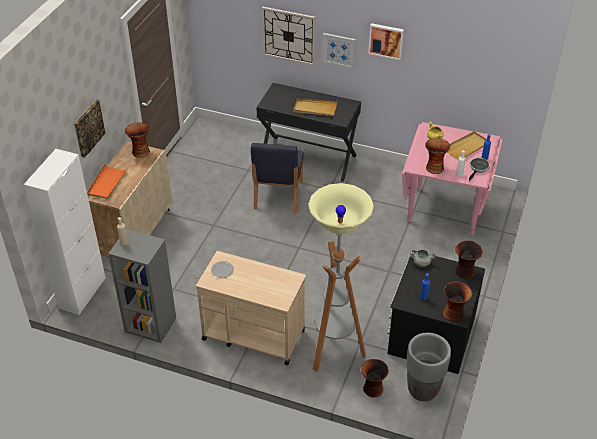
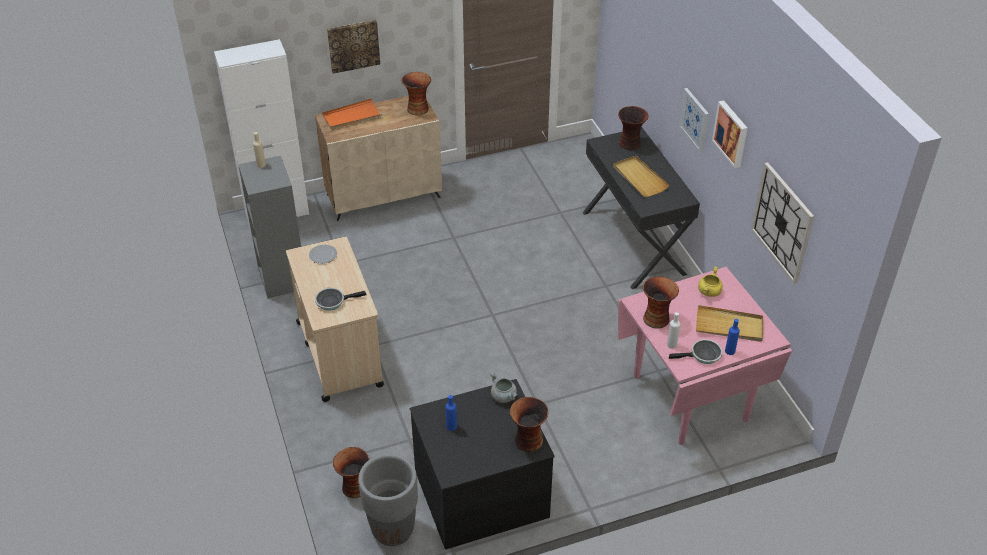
camera: 50 degrees right, 0 degrees up
blue chair [251,143,304,213] -> none
wall clock [262,7,315,66] -> wall clock moved to [751,162,814,284]
floor lamp [308,183,374,372] -> none
vase [443,282,472,322] -> vase moved to [618,106,649,151]
none -> frying pan [315,288,367,311]

